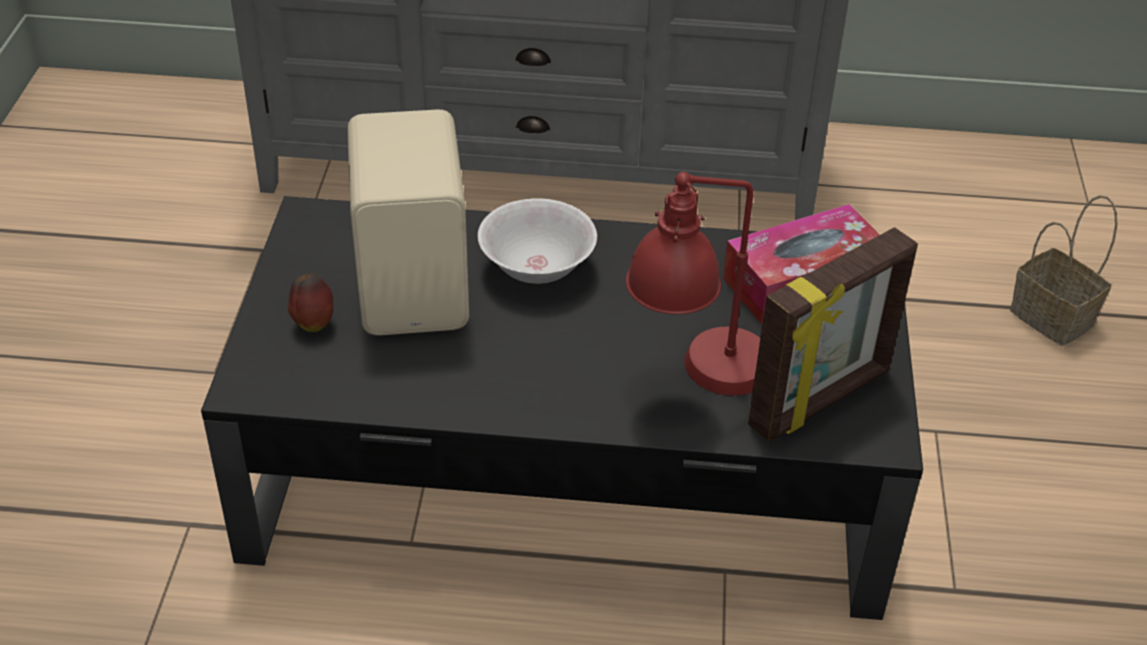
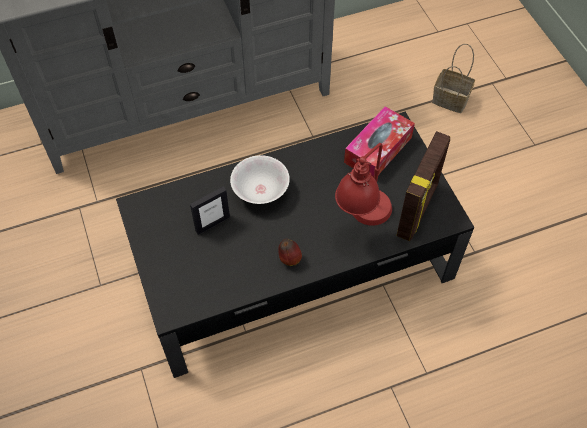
camera: 25 degrees left, 15 degrees up
apple [288,273,333,332] -> apple moved to [278,239,302,266]
beige speaker [347,109,469,336] -> picture frame [190,186,230,235]

